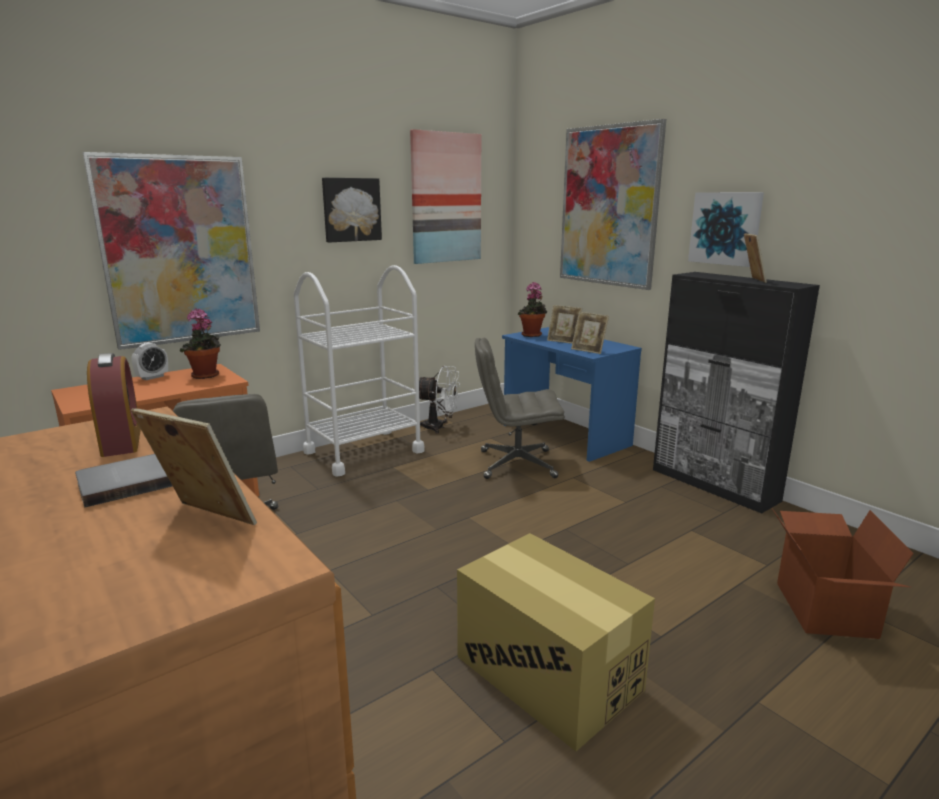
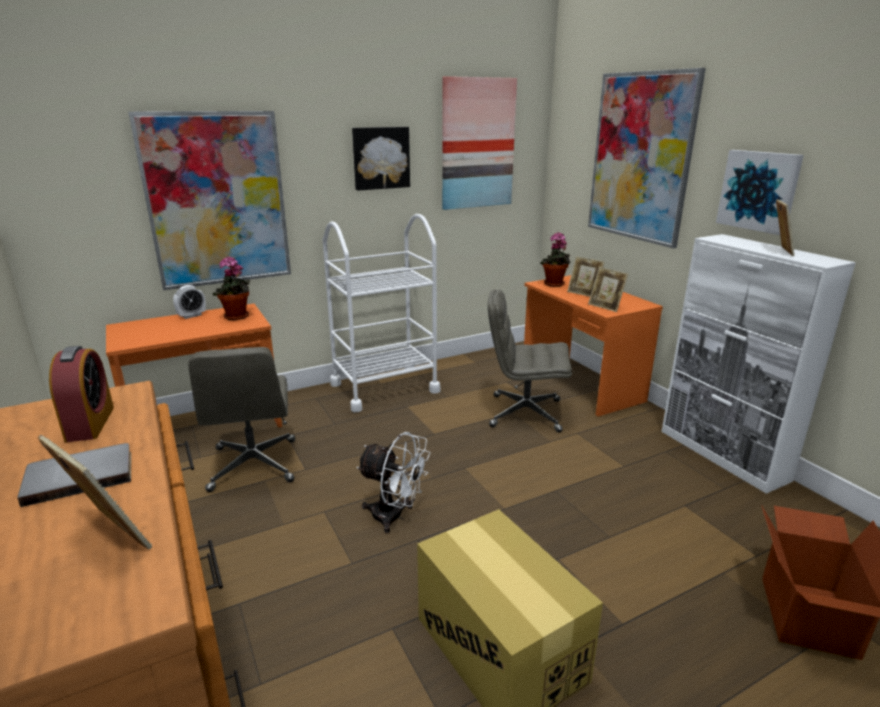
camera: 10 degrees right, 5 degrees up
white fan [415,366,460,434] -> white fan moved to [356,432,430,533]
blue desk [502,327,642,462] -> orange desk [524,275,663,416]
black cabinet [653,272,820,513] -> white cabinet [661,234,856,494]

